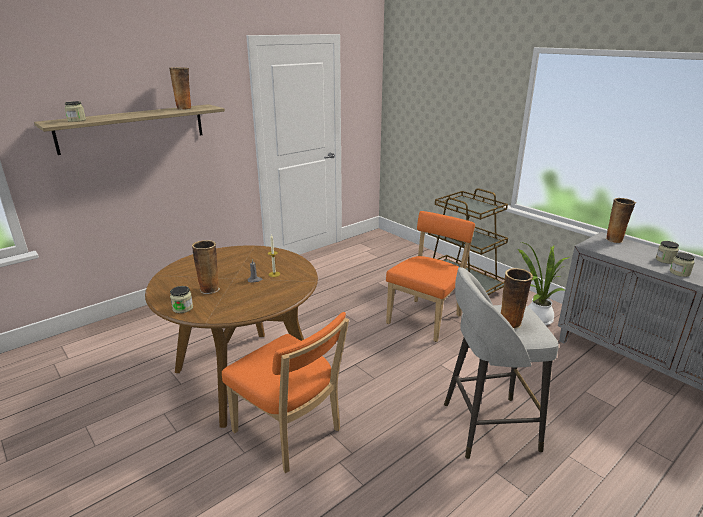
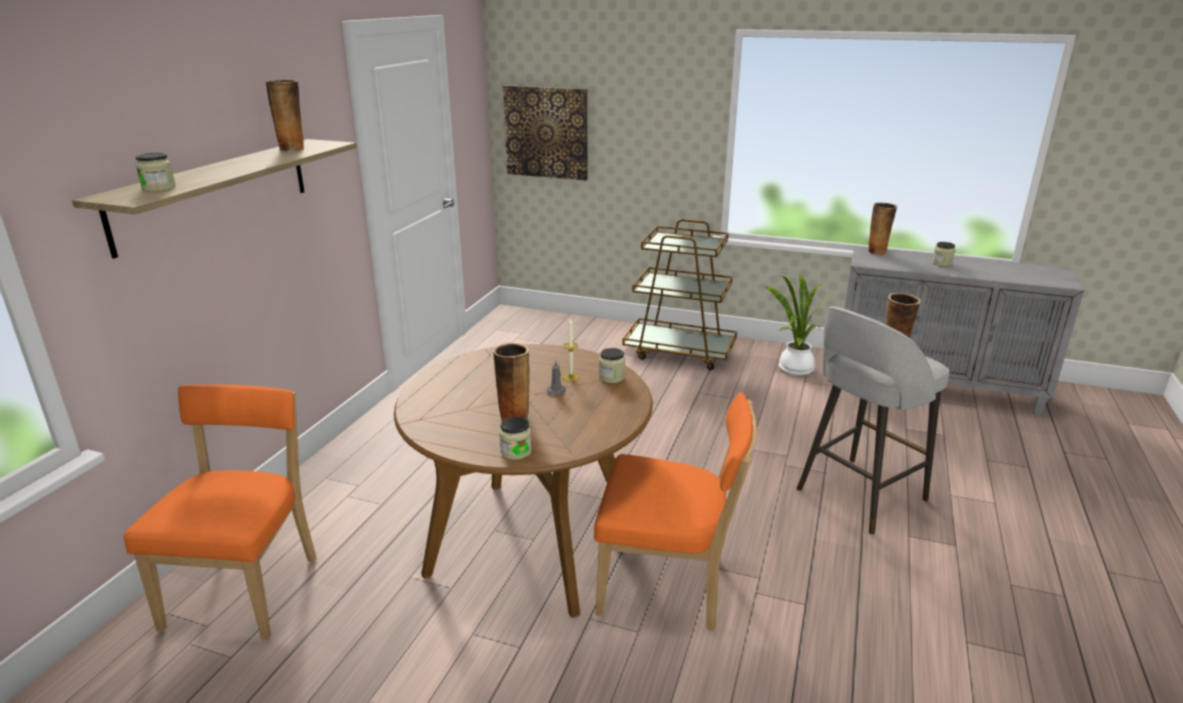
camera: 30 degrees left, 0 degrees up
orange chair [386,211,475,342] -> orange chair moved to [123,384,317,640]
jar [670,252,695,277] -> jar moved to [599,348,625,383]
none -> picture [503,85,588,180]

